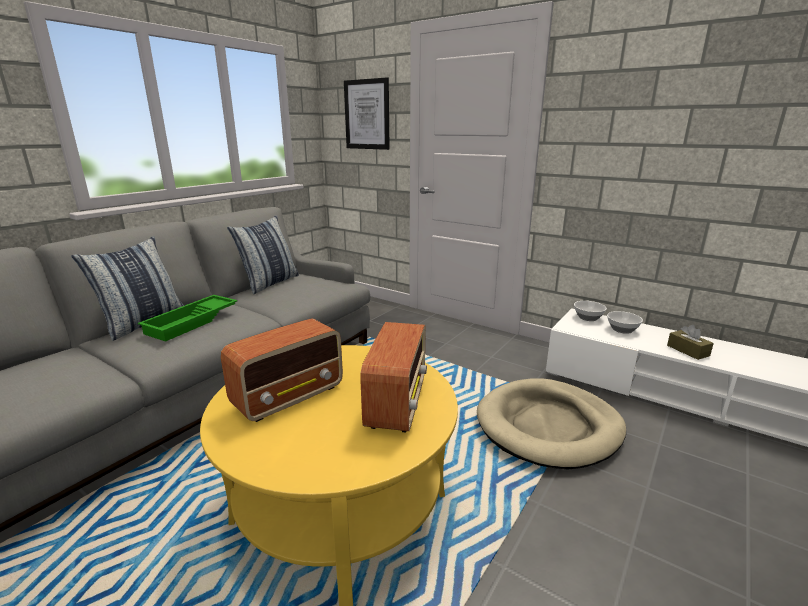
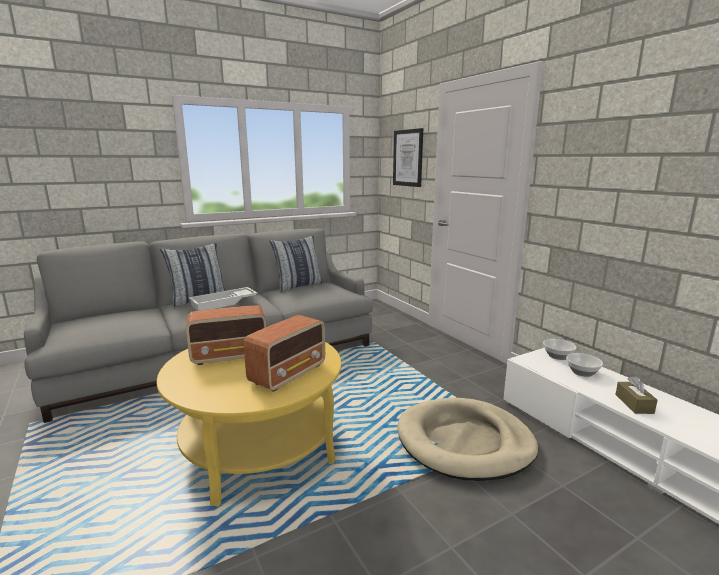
camera: 25 degrees right, 5 degrees down
green tray [138,295,238,341] -> white tray [189,287,257,311]

